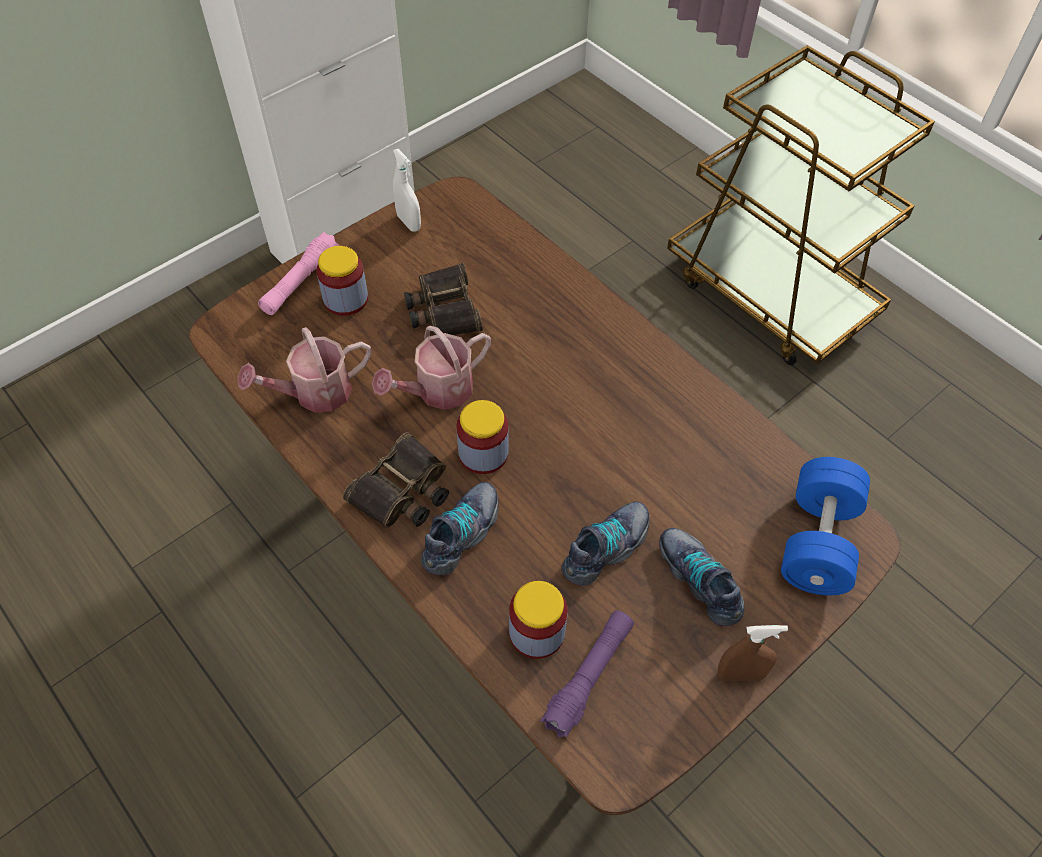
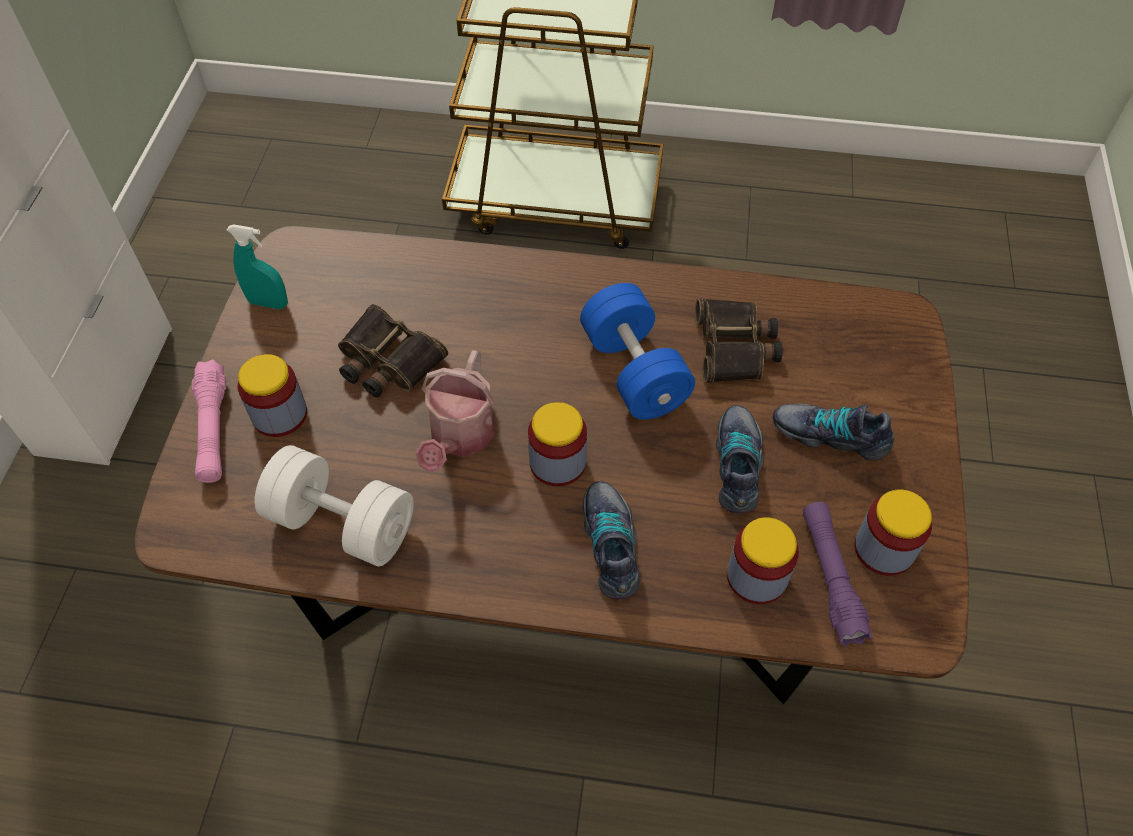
camera: 40 degrees left, 0 degrees up
watering can [238,327,372,413] -> white dumbbell [254,445,414,566]
binoculars [343,432,449,528] -> binoculars moved to [695,298,783,383]
white spray bottle [393,149,421,232] -> turquoise spray bottle [227,224,288,309]
brown spray bottle [717,625,788,681] -> none
blue dumbbell [781,457,870,595] -> blue dumbbell moved to [580,283,695,420]
none -> jar [854,490,932,576]

